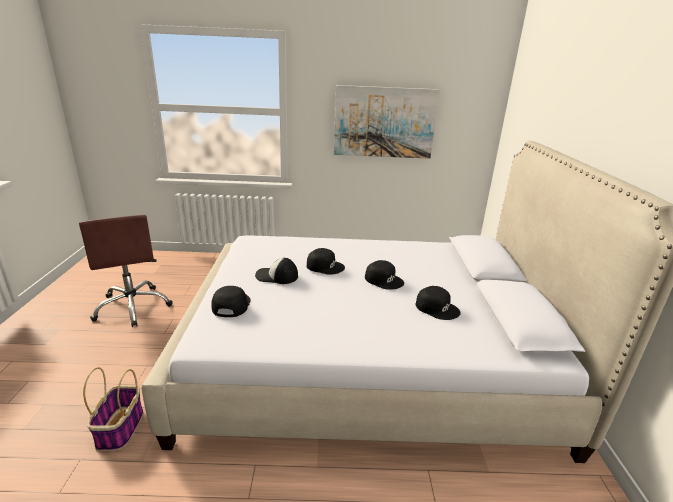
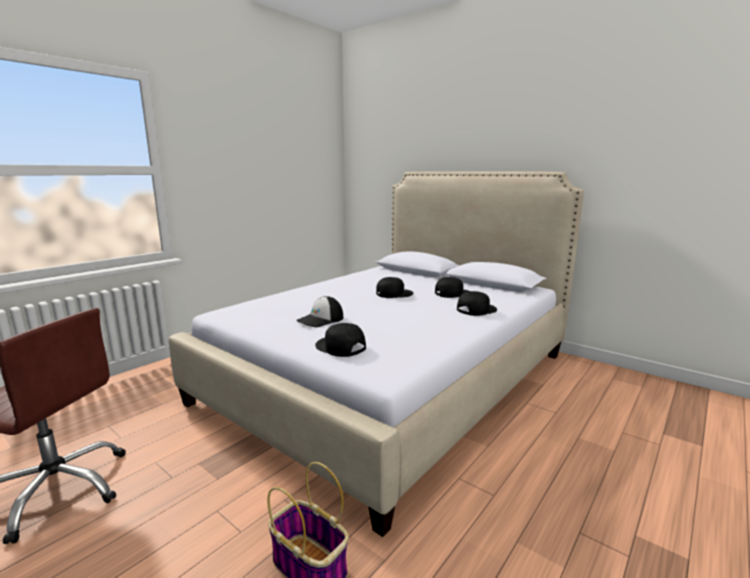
camera: 50 degrees left, 10 degrees down
black cap [307,248,345,275] -> black cap moved to [457,291,497,316]
picture [334,85,440,159] -> none

